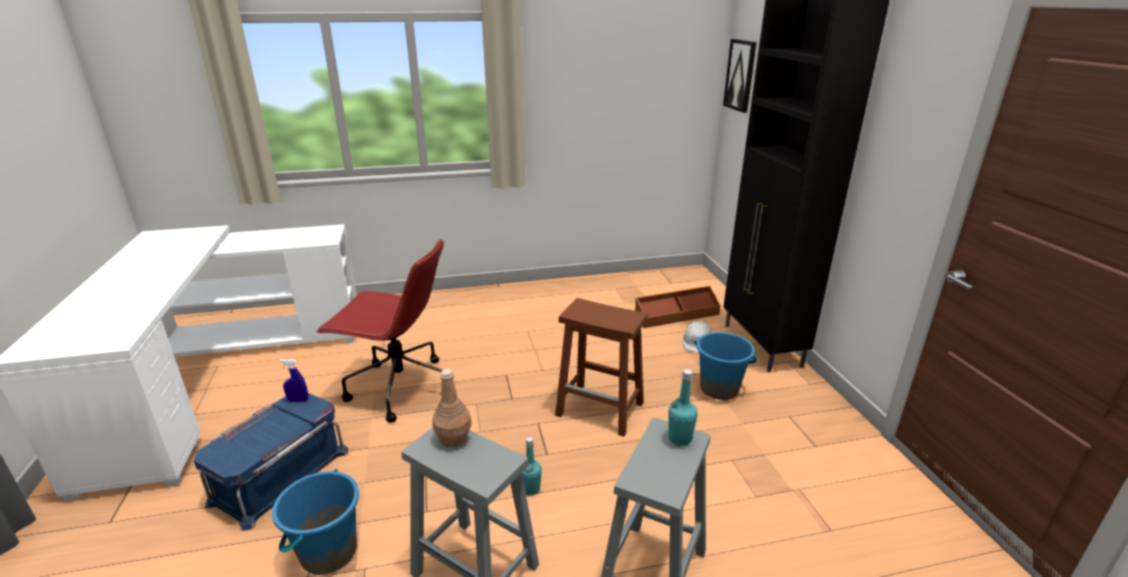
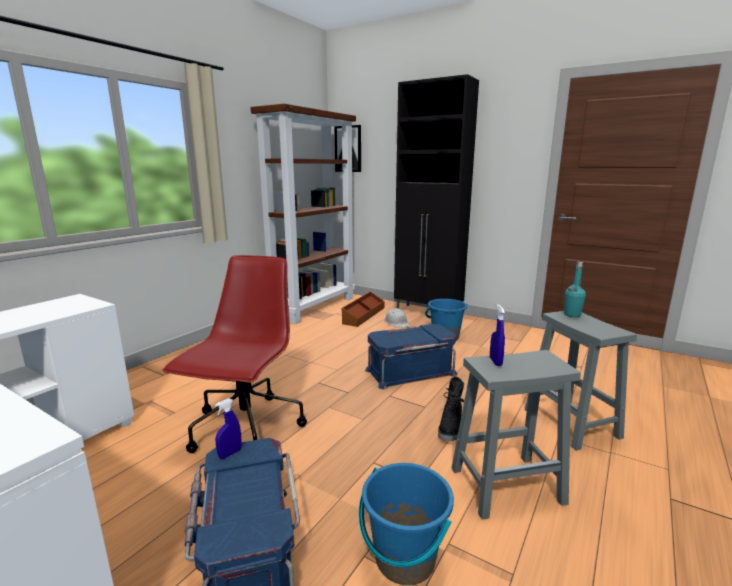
camera: 45 degrees left, 10 degrees down
red office chair [316,238,444,423] -> red office chair turned 45 degrees counterclockwise [163,255,307,453]
brown bottle [432,369,472,447] -> blue spray bottle [490,304,505,366]
turquoise bottle [522,437,542,495] -> black boot [438,377,464,441]
brown stool [555,298,648,437] -> blue storage box [365,324,457,389]
none -> brown bookcase [251,104,356,324]

